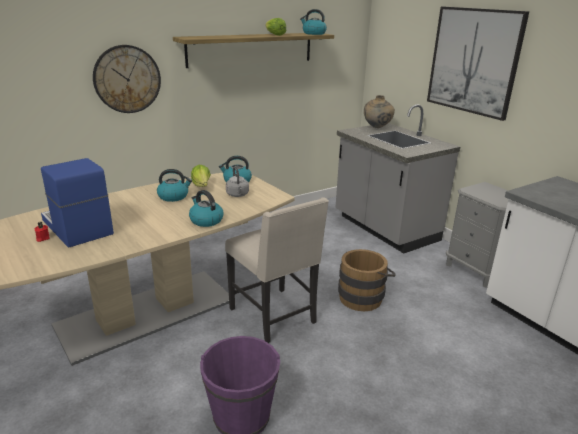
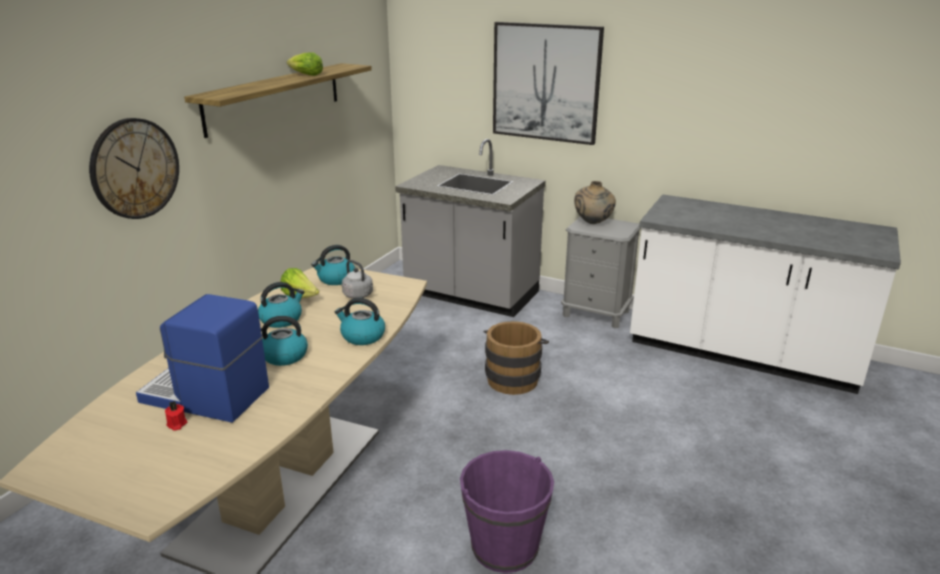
camera: 30 degrees left, 0 degrees up
beige chair [225,197,329,343] -> none
kettle [300,9,327,35] -> kettle moved to [261,316,308,366]
beige vase [364,95,395,128] -> beige vase moved to [574,181,616,224]

